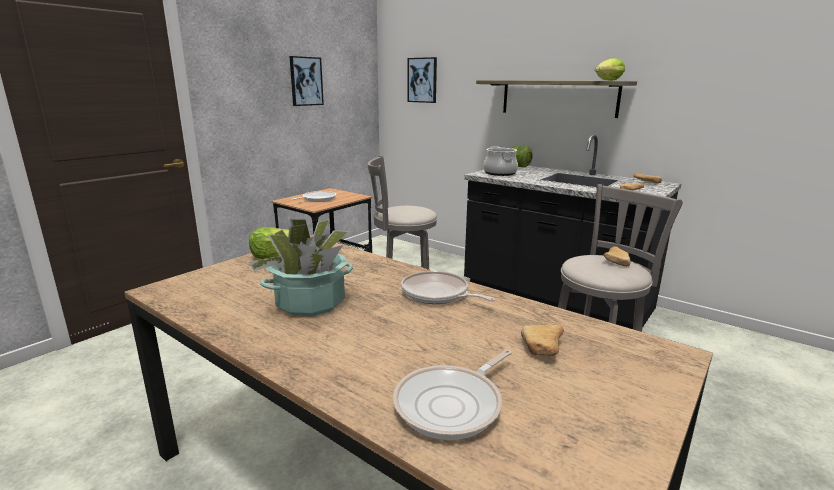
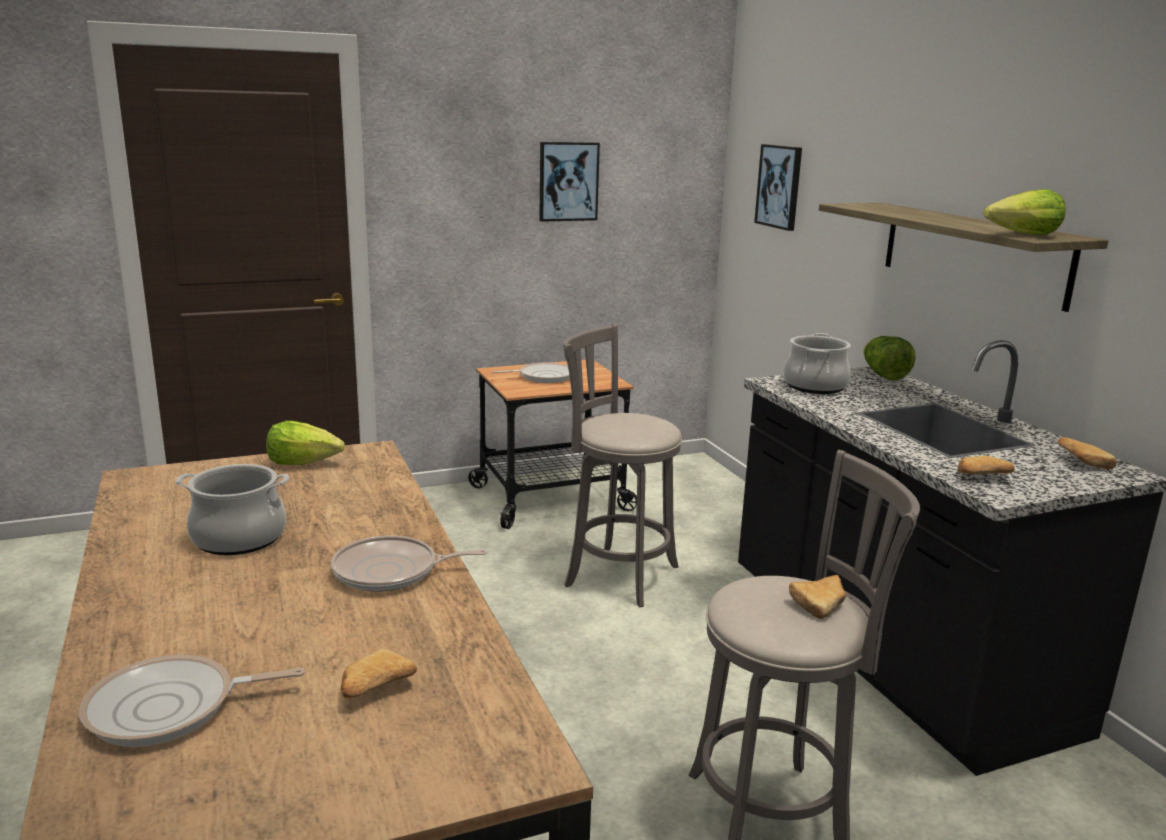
camera: 30 degrees right, 0 degrees up
potted plant [249,219,353,316] -> cooking pot [175,464,289,555]
frying pan [401,271,495,304] -> frying pan turned 75 degrees counterclockwise [331,536,487,592]

